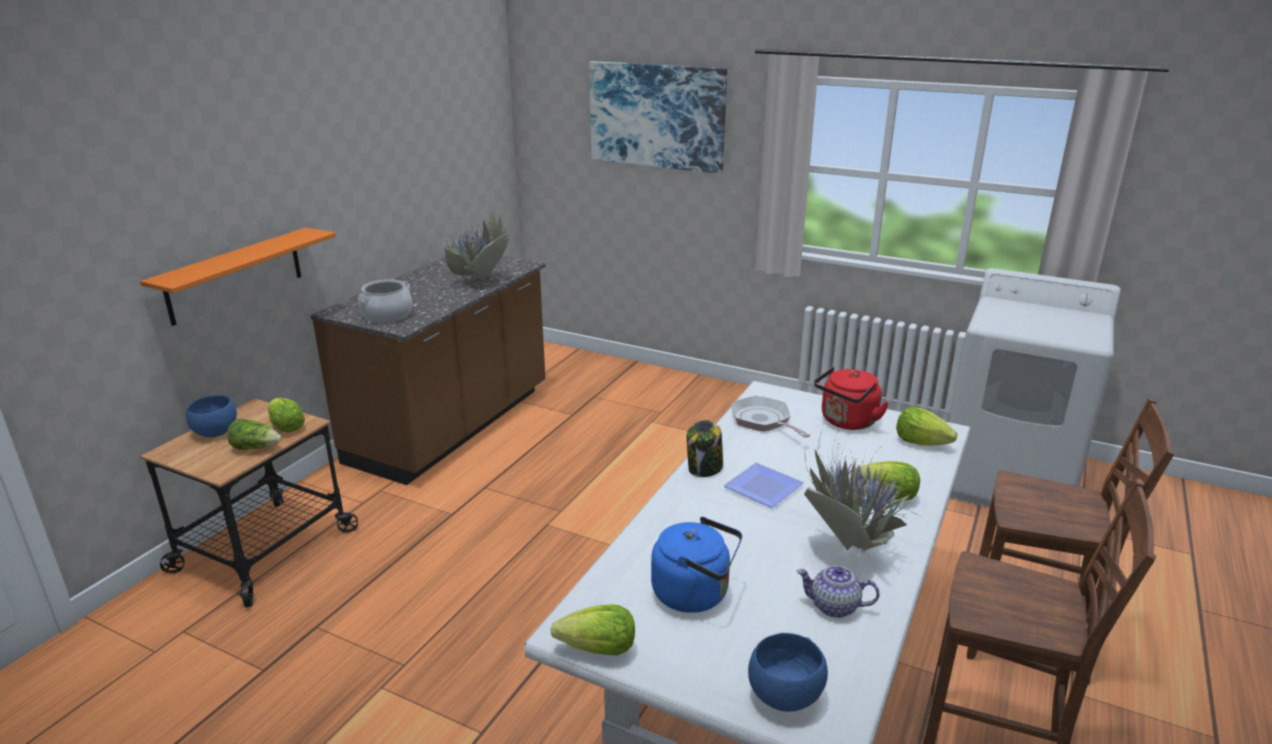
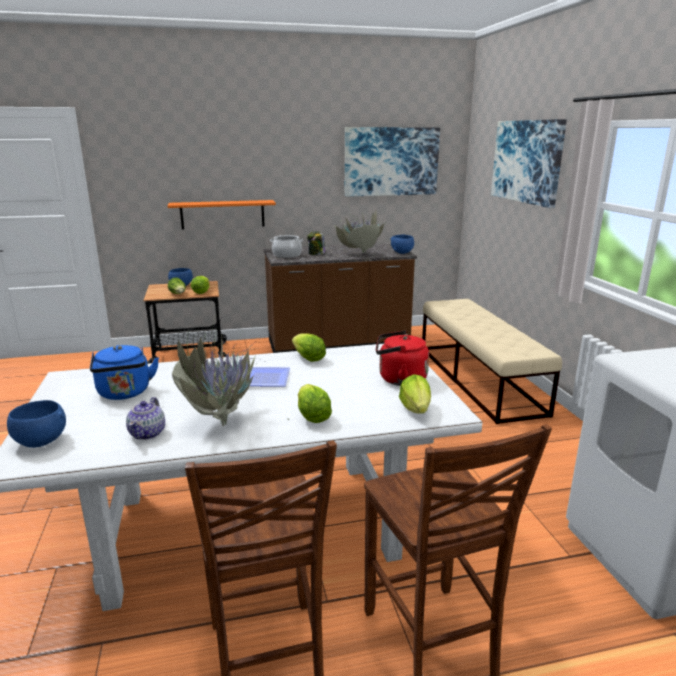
camera: 50 degrees right, 5 degrees down
lettuce [551,604,635,656] -> lettuce moved to [292,333,326,362]
jar [687,420,723,477] -> jar moved to [307,231,325,255]
frying pan [732,396,810,438] -> none
teapot [797,565,880,618] -> teapot turned 150 degrees counterclockwise [126,397,165,440]
none -> picture [345,127,440,196]
none -> blue bowl [390,235,414,254]
none -> beige bench [422,299,562,424]

